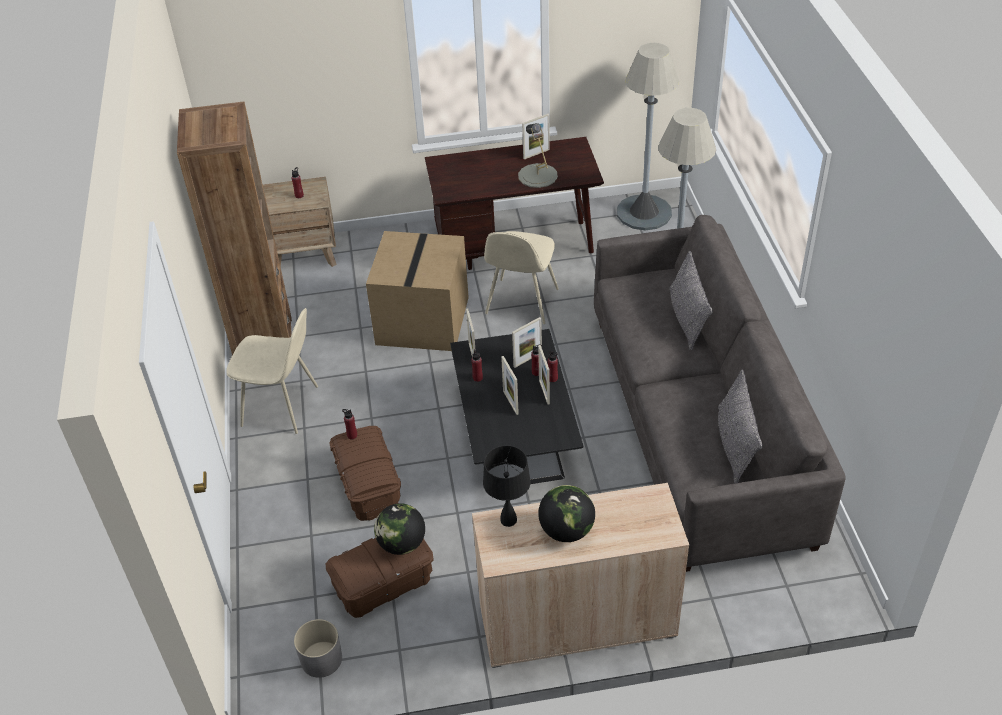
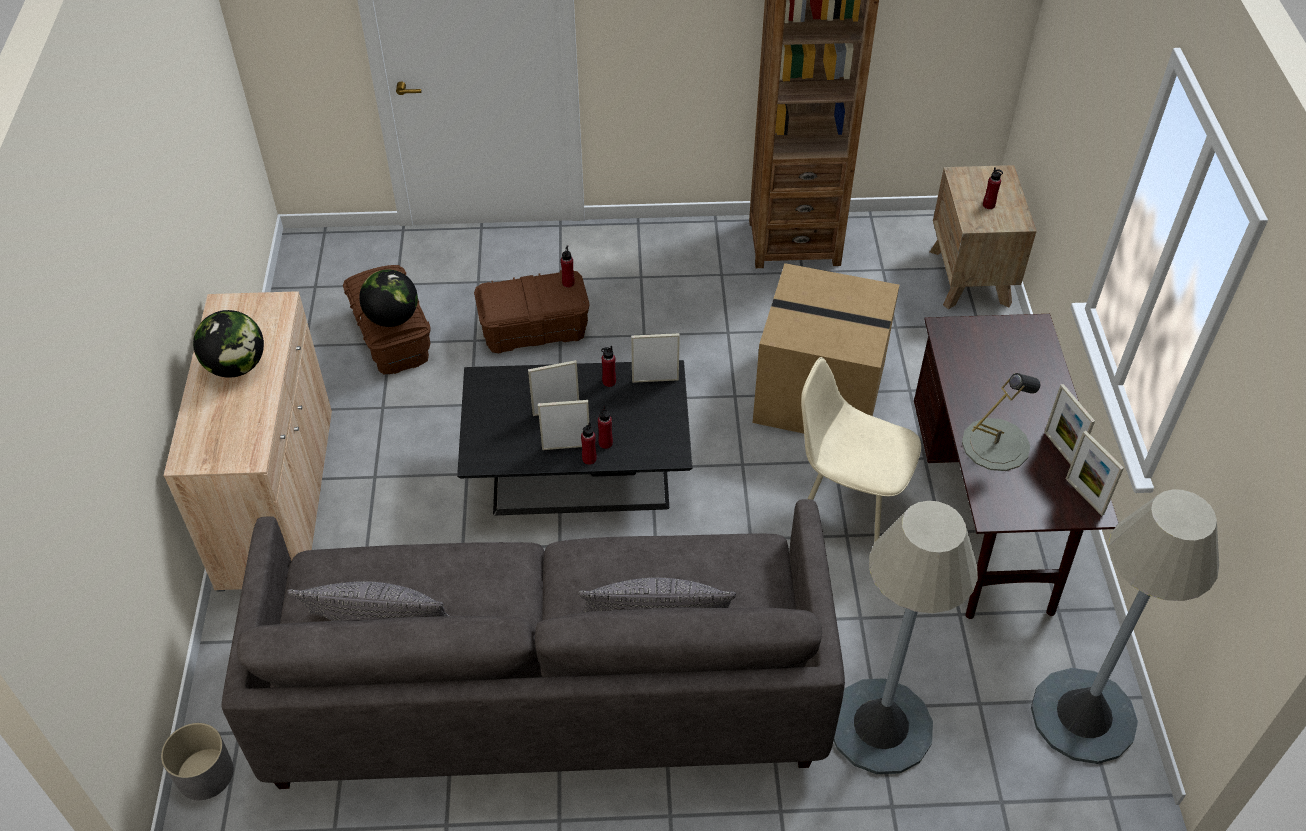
camera: 95 degrees right, 5 degrees up
beige chair [226,308,318,434] -> none
grey planter [294,619,342,678] -> grey planter moved to [161,723,234,800]
black table lamp [483,445,531,527] -> none
picture frame [512,317,542,368] -> picture frame moved to [1066,431,1124,516]

